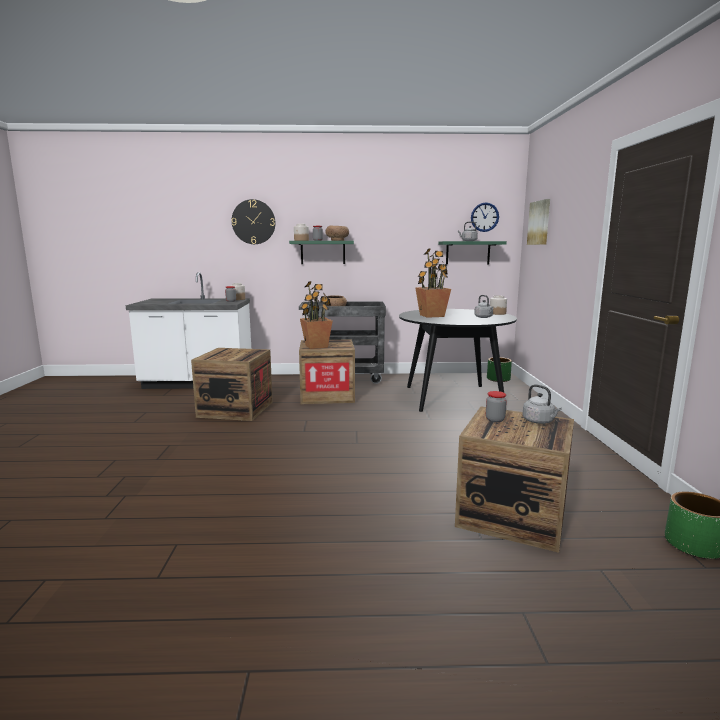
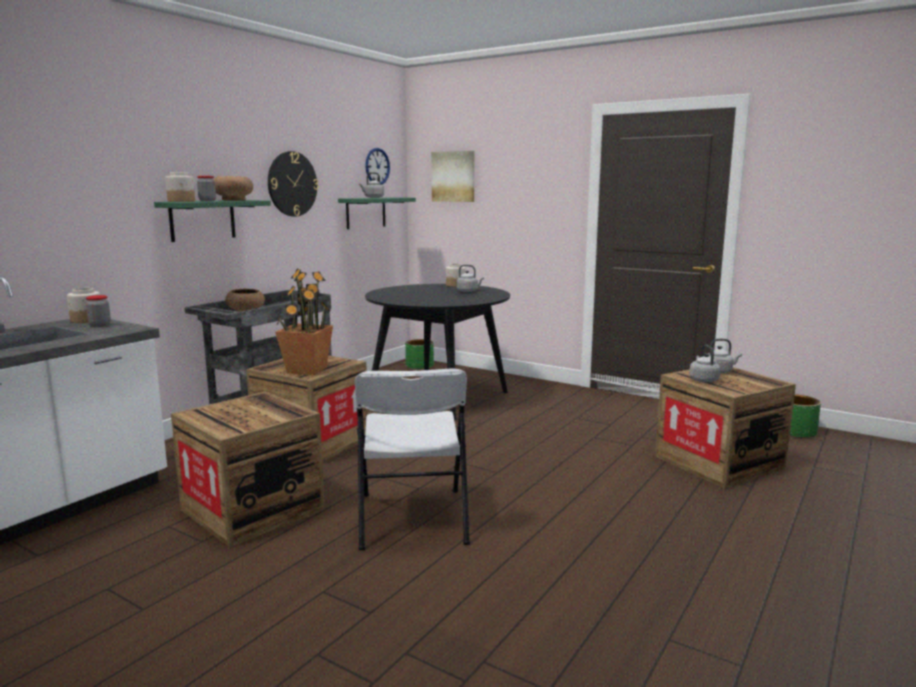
camera: 55 degrees left, 0 degrees up
wall clock [232,199,276,244] -> wall clock moved to [268,151,319,217]
potted plant [415,248,451,318] -> none
jar [486,391,507,422] -> grey kettle [689,345,721,382]
none -> white chair [355,369,470,550]

